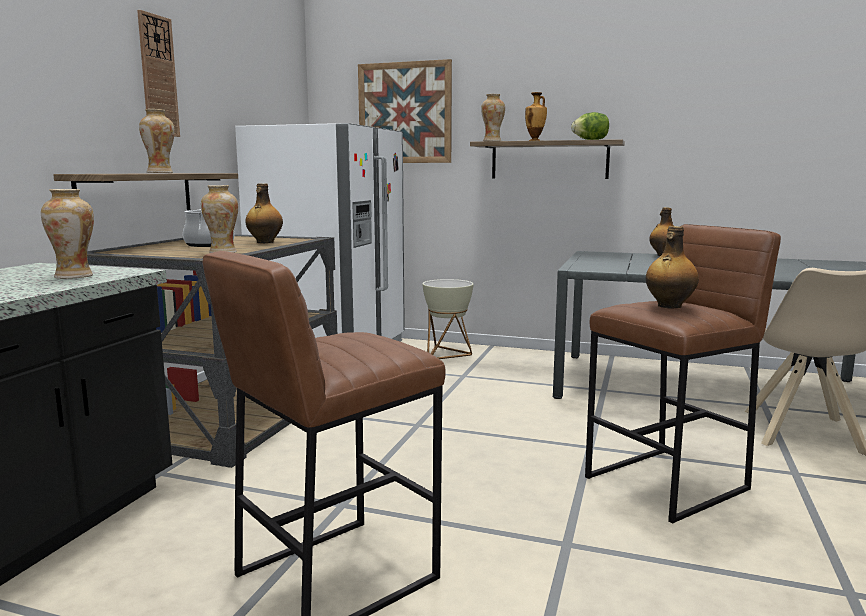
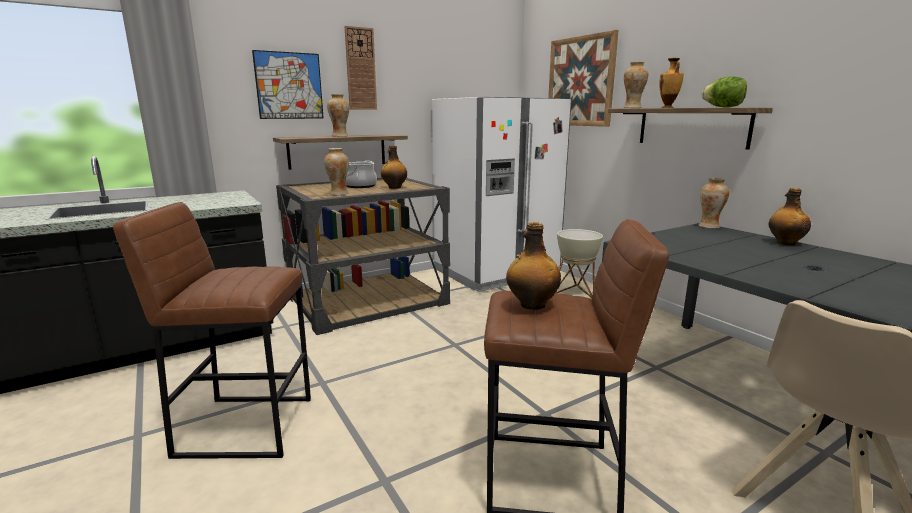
camera: 40 degrees right, 5 degrees up
vase [41,189,94,279] -> vase moved to [699,178,730,228]
none -> picture [252,50,324,119]

